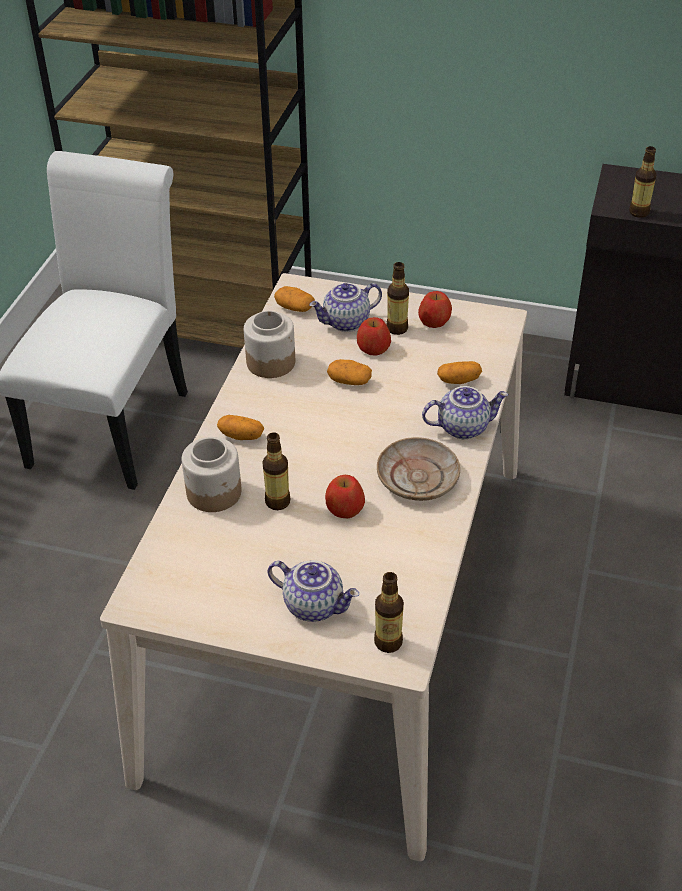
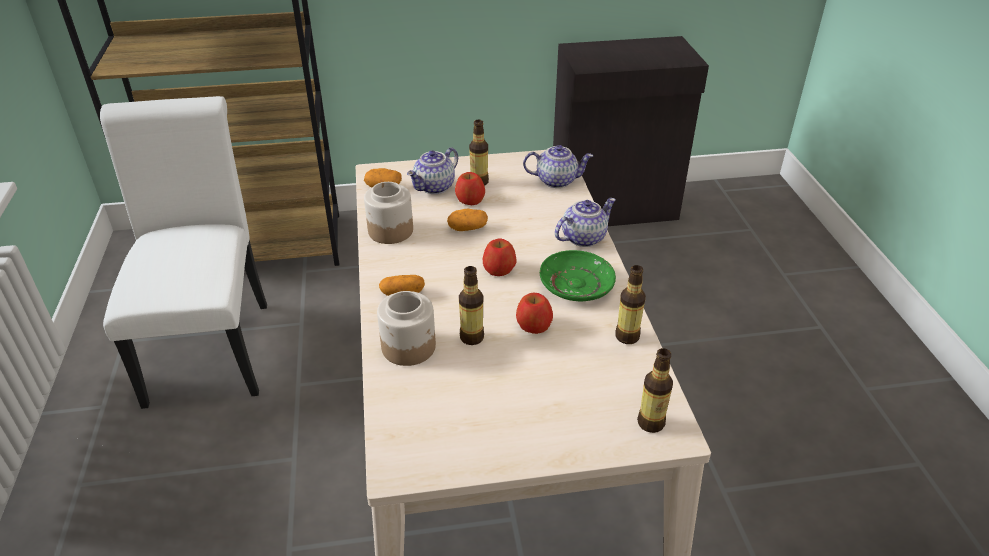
camera: 25 degrees left, 5 degrees down
teapot [267,560,359,622] -> teapot moved to [523,145,593,188]
beige plate [377,437,460,501] -> green plate [540,250,616,301]
apple [418,291,452,328] -> apple moved to [483,239,517,276]
potato [437,361,482,384] -> none
bottle [629,146,657,218] -> bottle moved to [615,265,646,344]

